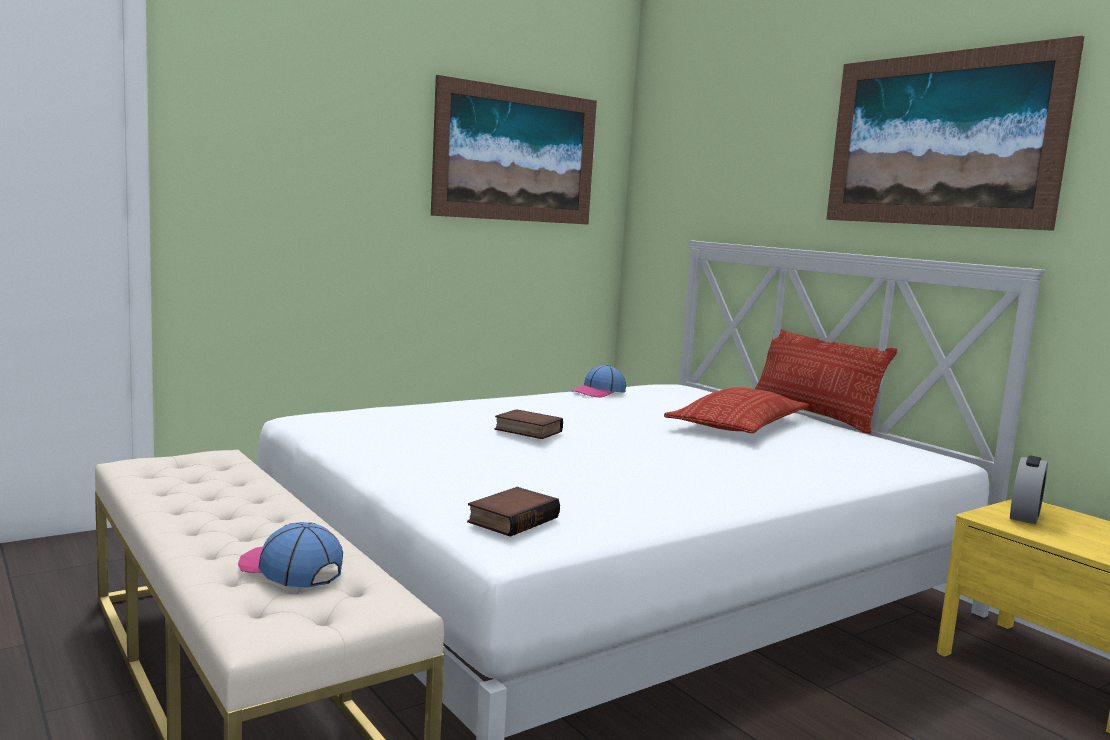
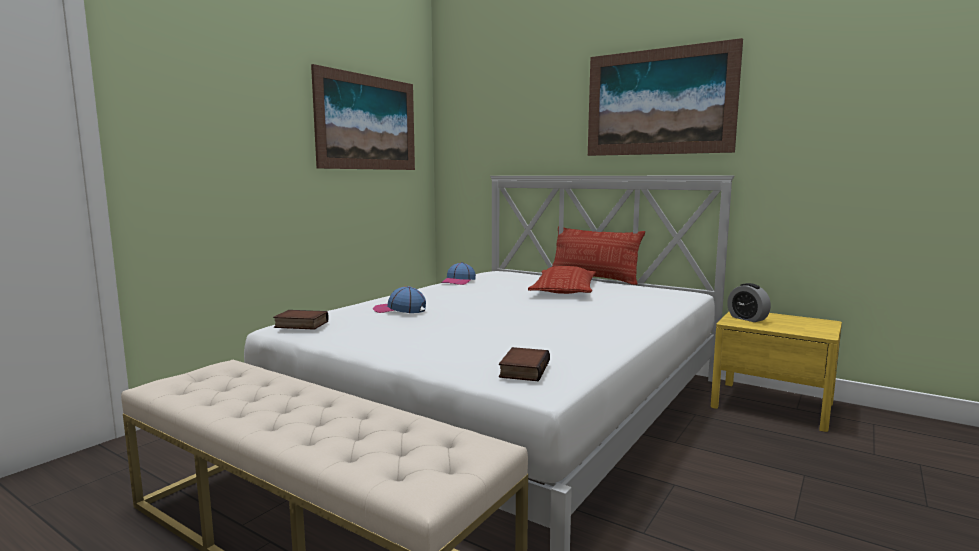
camera: 20 degrees left, 0 degrees up
cap [238,522,343,588] -> cap moved to [373,286,426,313]
book [495,409,563,439] -> book moved to [273,310,329,330]
alarm clock [1010,455,1048,524] -> alarm clock turned 135 degrees clockwise [727,283,771,322]

